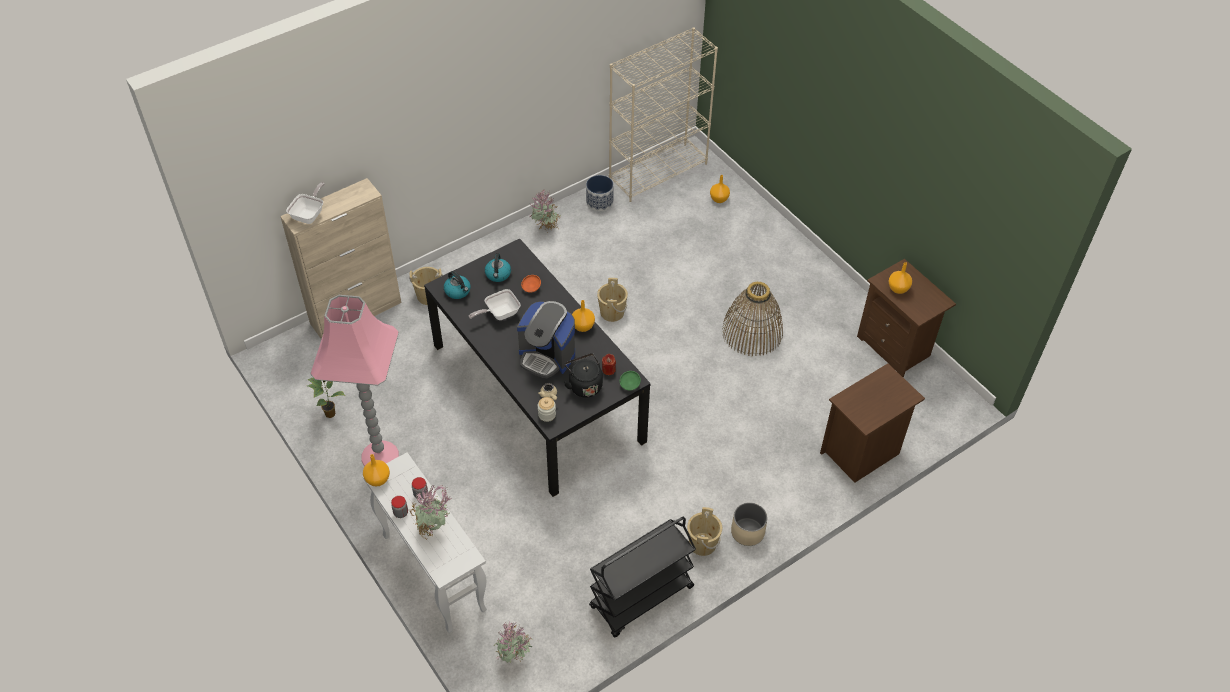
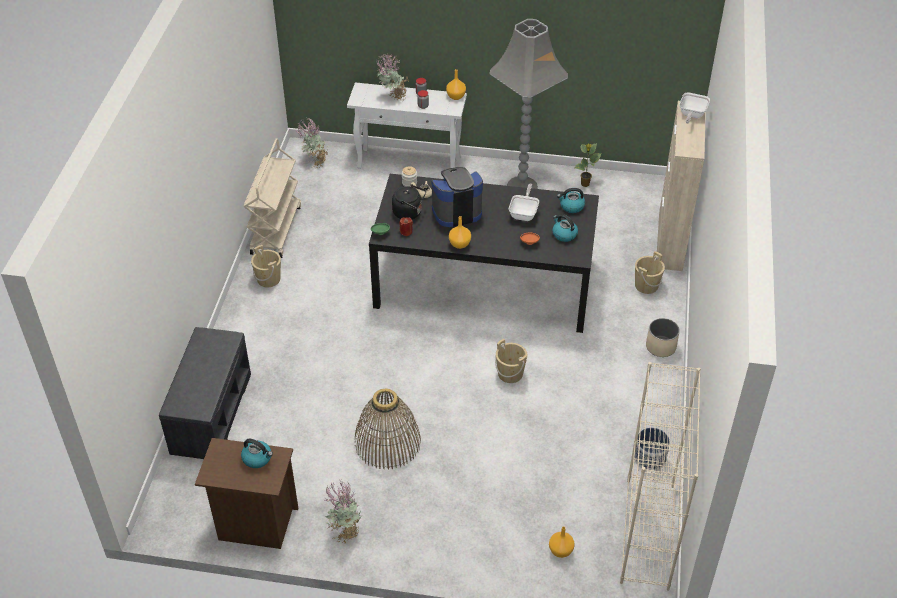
camera: 135 degrees right, 5 degrees down
frying pan [286,182,325,224] -> frying pan turned 45 degrees clockwise [679,92,710,124]
pink floor lamp [310,295,399,467] -> grey floor lamp [490,19,568,189]
potted plant [529,190,561,230] -> potted plant moved to [324,481,362,543]
black cart [589,516,696,637] -> beige cart [243,138,301,258]
beige planter [731,502,767,546] -> beige planter moved to [646,318,680,357]
brown nightstand [820,364,925,483] -> grey bench [159,327,251,459]
orange vase [889,262,912,294] -> kettle [241,439,273,468]

